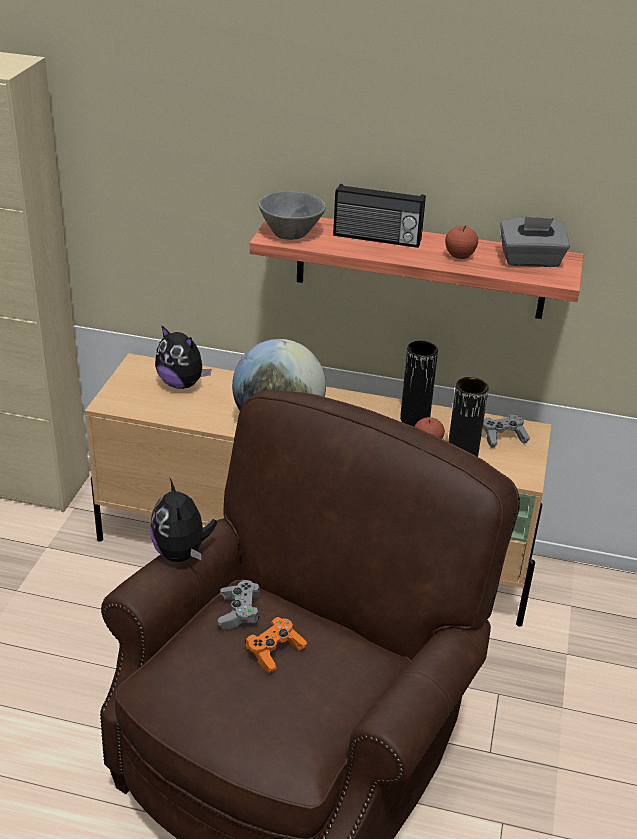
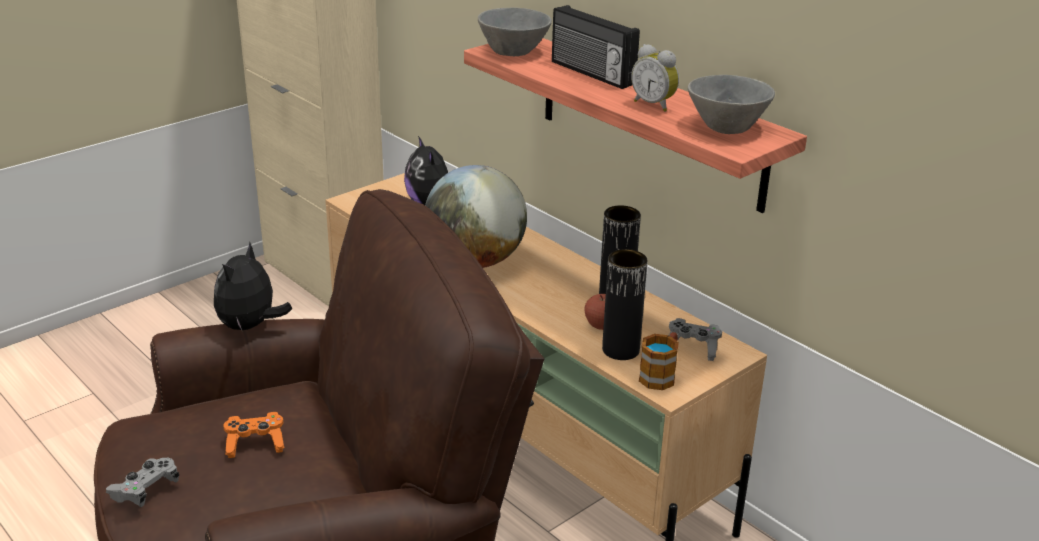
camera: 35 degrees right, 5 degrees down
grey game controller [218,580,260,629] -> grey game controller moved to [106,458,179,507]
apple [445,225,478,259] -> alarm clock [631,44,679,112]
grey tissue box [500,216,570,267] -> grey bowl [688,75,775,134]
none -> mug [639,332,679,390]

